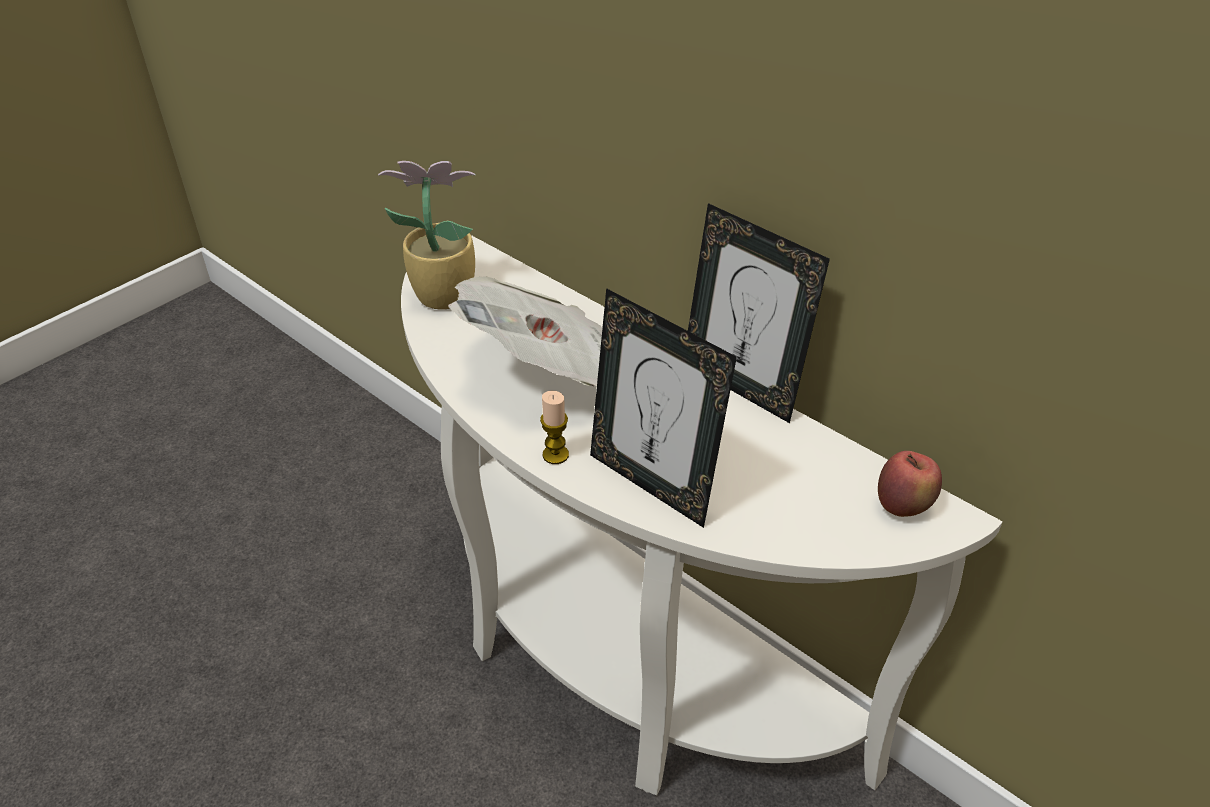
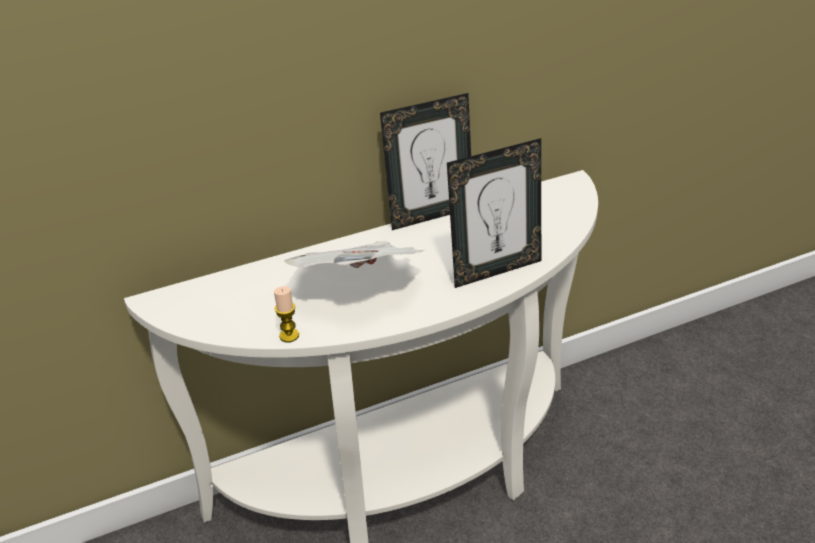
camera: 65 degrees left, 5 degrees down
potted plant [378,161,475,309] -> none
candle [540,391,569,464] -> candle moved to [274,286,299,342]
apple [878,451,942,517] -> none

